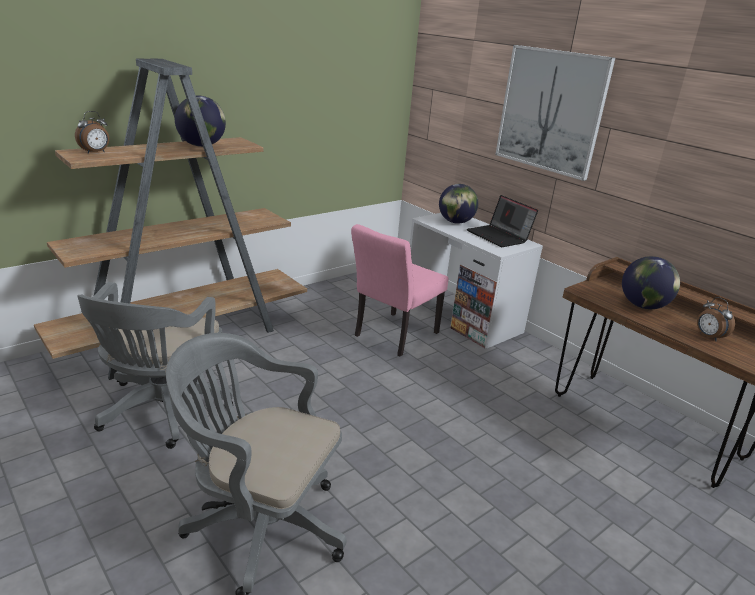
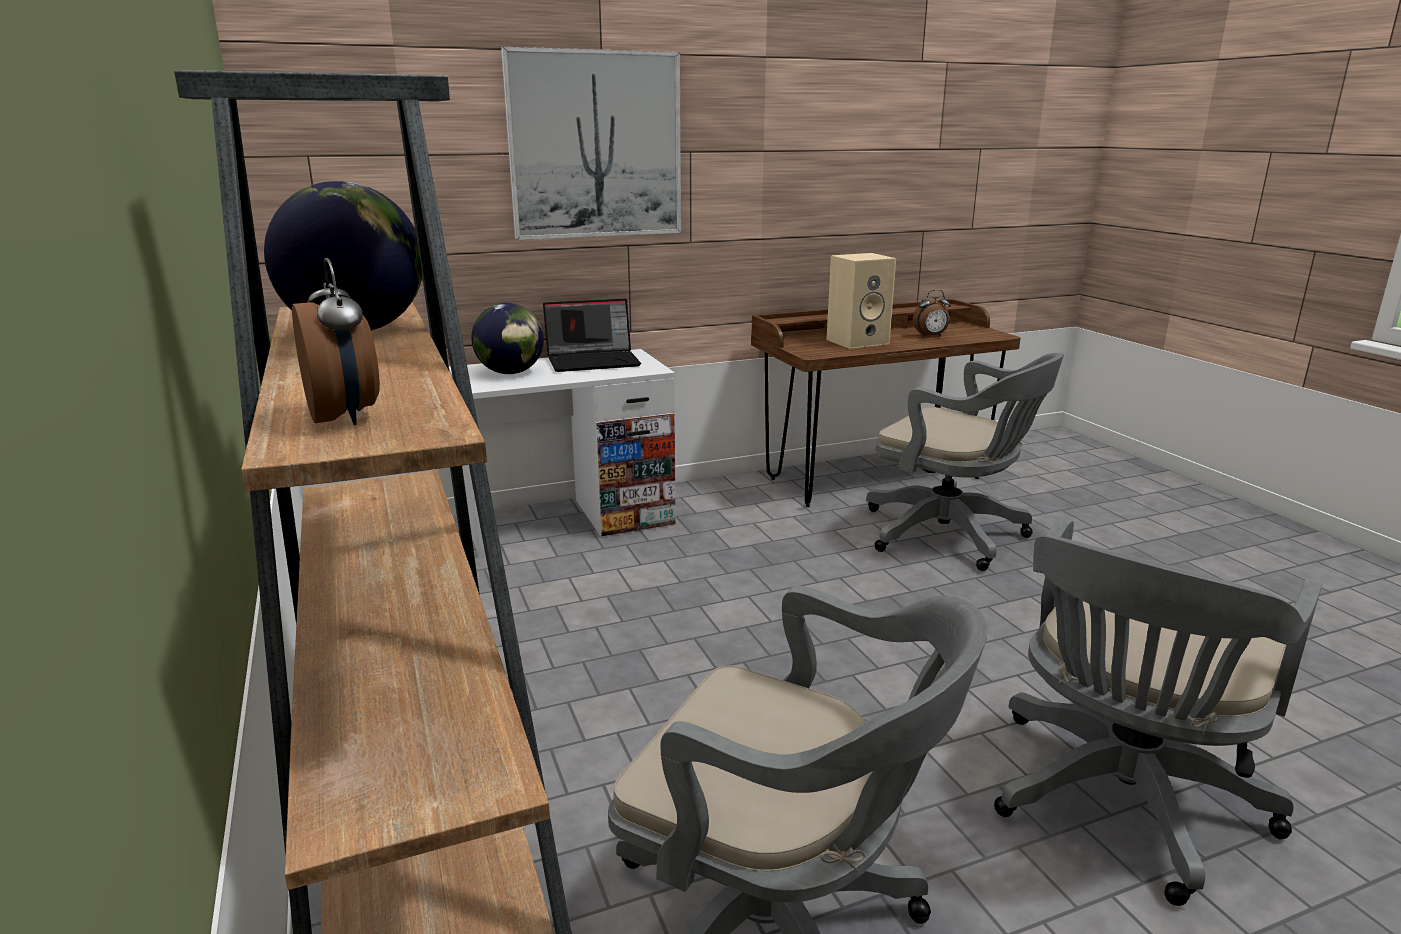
camera: 70 degrees left, 5 degrees down
pink chair [351,224,448,357] -> none
globe [622,256,680,309] -> beige speaker [827,253,896,349]
none -> grey office chair [866,353,1064,571]

